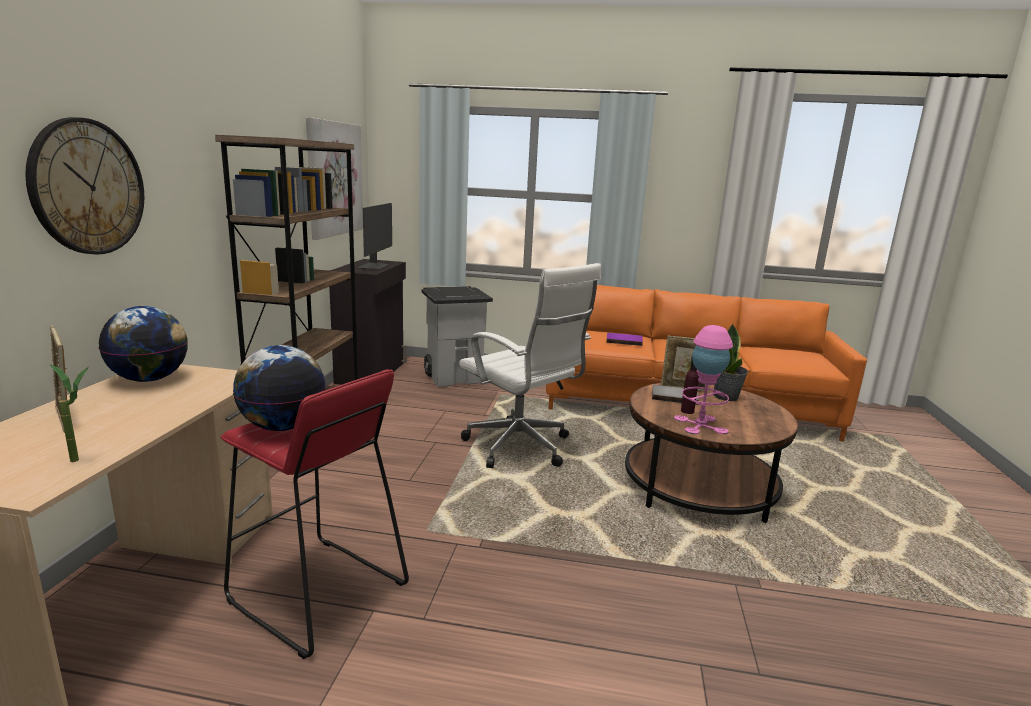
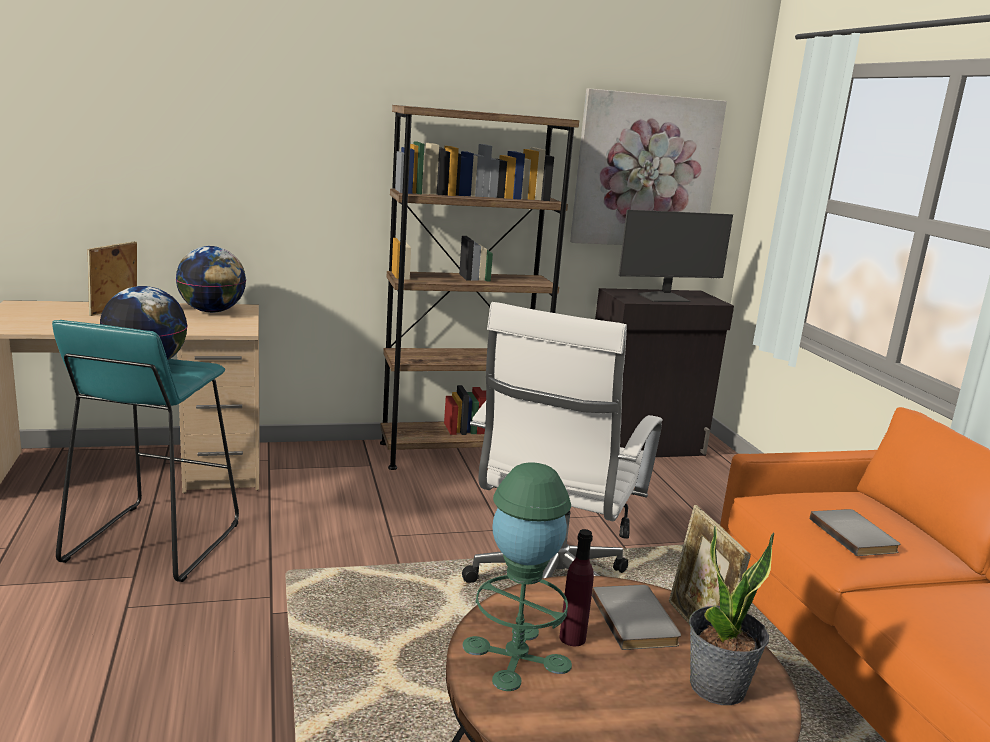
camera: 65 degrees right, 0 degrees up
wall clock [25,117,144,254] -> none
potted plant [50,364,88,462] -> none
red stool [220,369,409,659] -> turquoise stool [52,320,239,582]
grey trash can [421,286,493,386] -> none
purple book [606,333,643,346] -> grey book [810,509,900,556]
pink table lamp [674,325,733,434] -> green table lamp [463,462,572,691]

